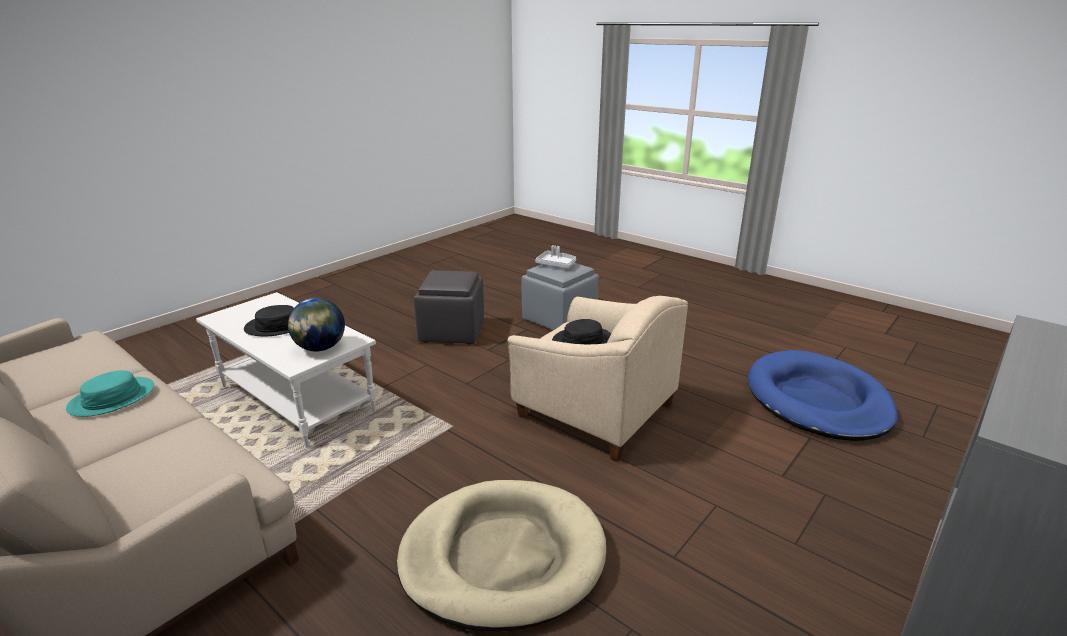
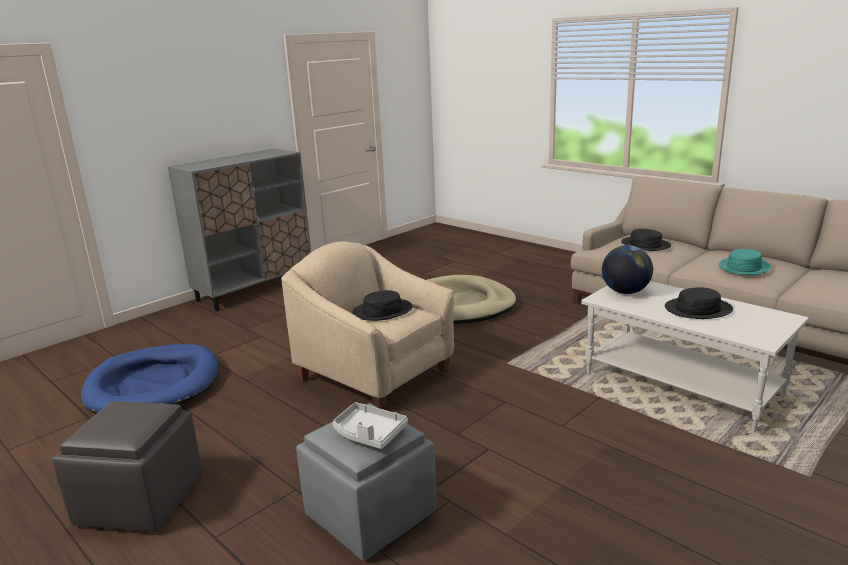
camera: 175 degrees left, 5 degrees down
grey ottoman [414,270,484,344] -> grey ottoman moved to [52,401,202,532]
none -> black hat [621,229,671,251]

